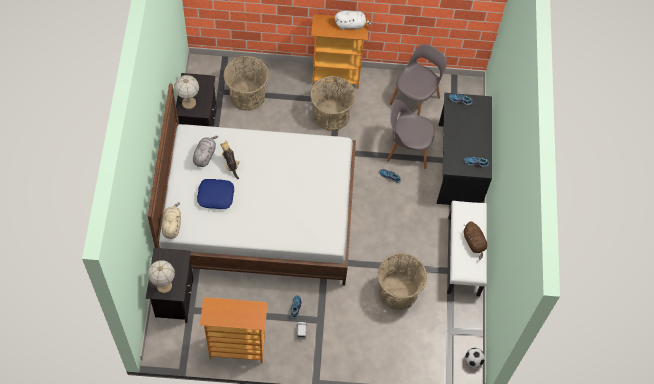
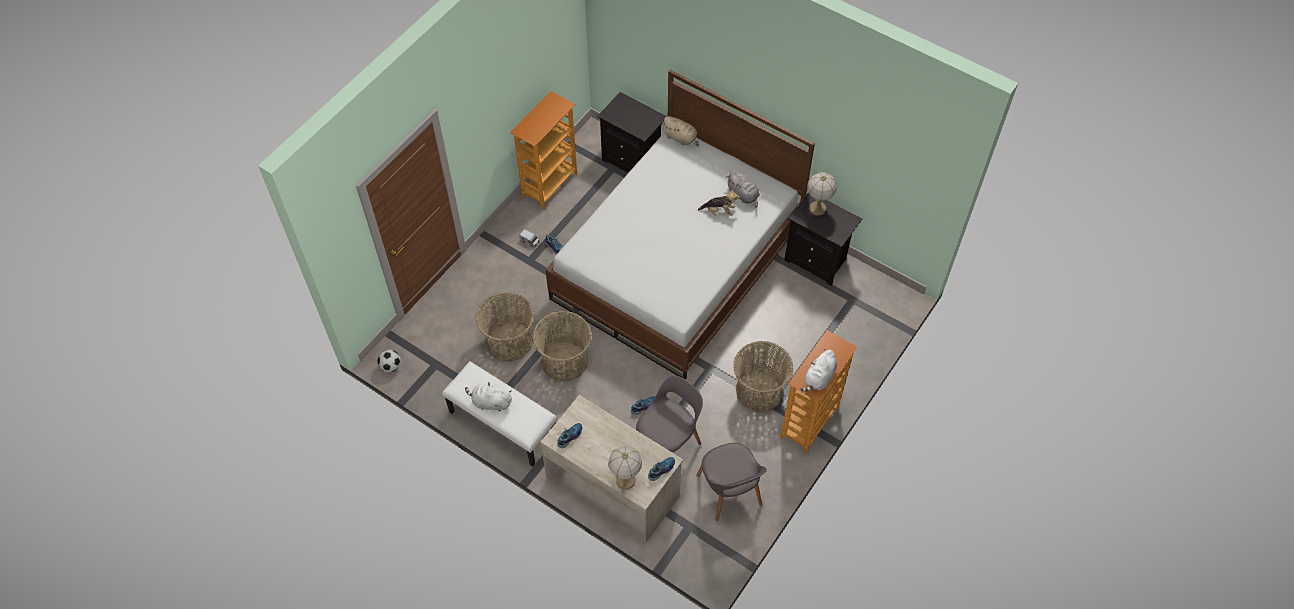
camera: 125 degrees right, 5 degrees down
table lamp [148,260,175,293] -> table lamp moved to [608,446,642,489]
blue pillow [197,179,234,209] -> none
basket [223,56,269,111] -> basket moved to [533,311,592,381]
black desk [437,93,492,205] -> beige desk [541,395,683,543]
brown plush toy [463,221,487,260] -> white plush toy [465,382,512,412]

